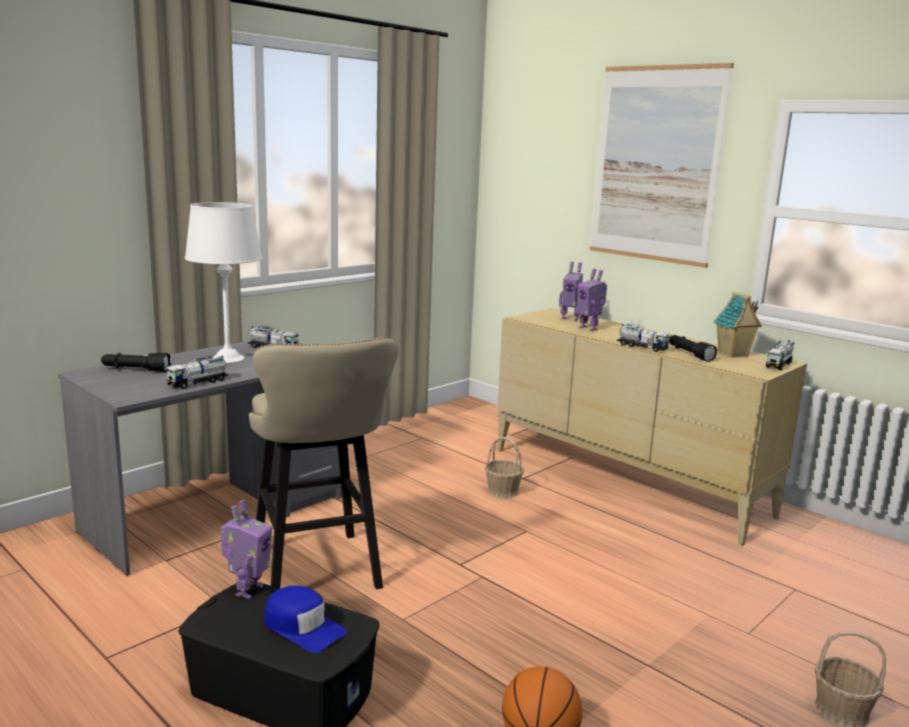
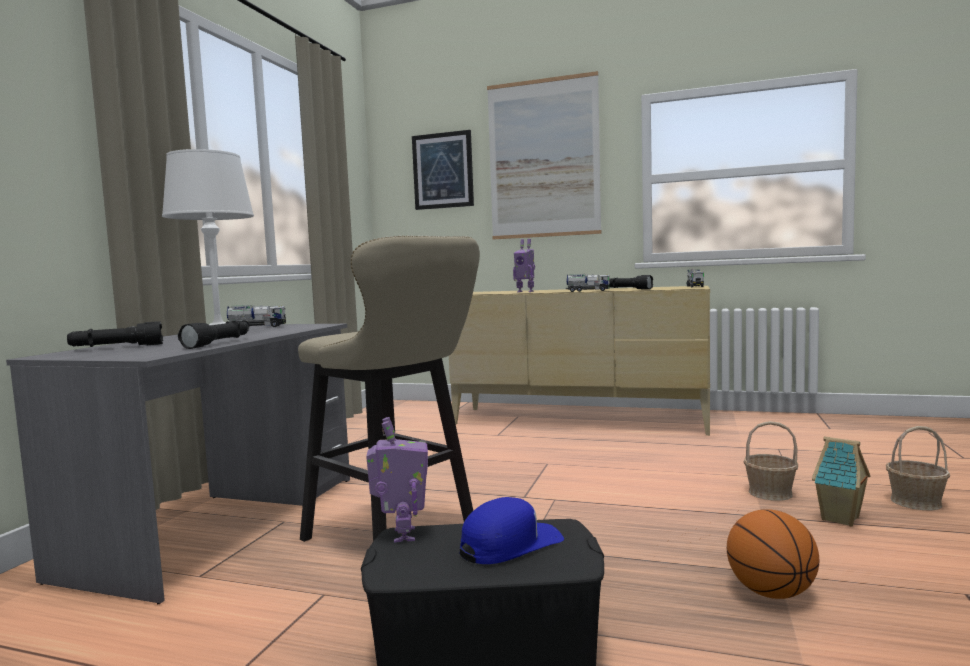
camera: 25 degrees left, 10 degrees down
toy truck [166,355,229,389] -> black flashlight [178,321,249,349]
blue cap [264,586,347,653] -> blue cap turned 45 degrees counterclockwise [459,497,564,564]
basket [485,437,524,498] -> basket moved to [744,421,798,501]
toy robot [559,262,583,321] -> none
toy house [714,291,762,358] -> toy house moved to [812,436,870,527]
none -> picture [412,130,474,210]

